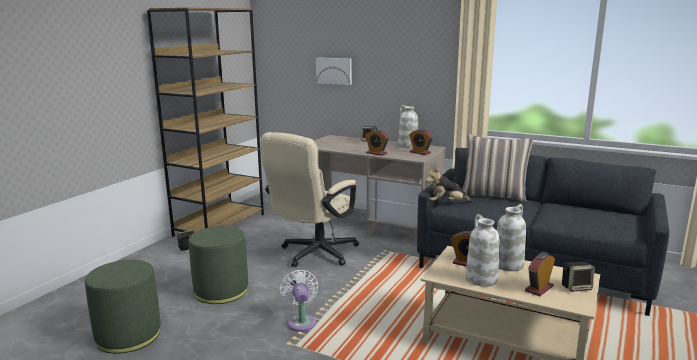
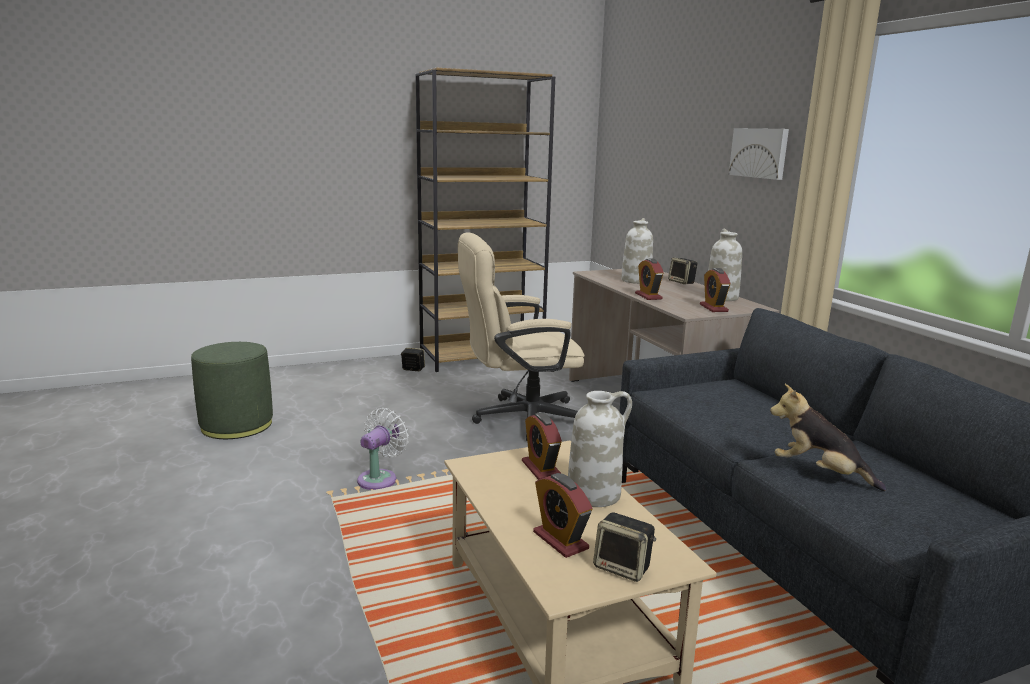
camera: 40 degrees right, 0 degrees up
green ottoman [189,226,248,304] -> none
picture [316,57,352,85] -> picture moved to [729,128,789,180]
plush toy [426,168,473,202] -> plush toy moved to [770,384,886,491]
pillow [462,134,534,202] -> none
white vase [466,214,500,287] -> white vase moved to [621,218,653,284]
alarm clock [525,252,555,296] -> alarm clock turned 120 degrees counterclockwise [533,473,593,558]

